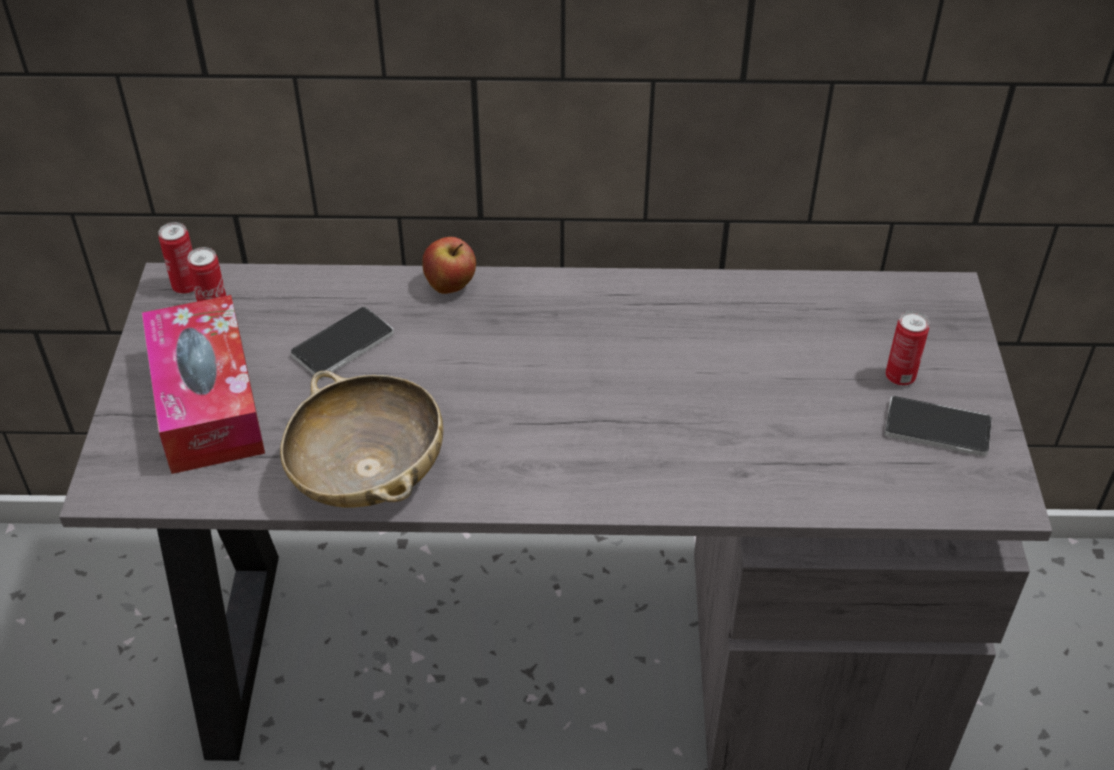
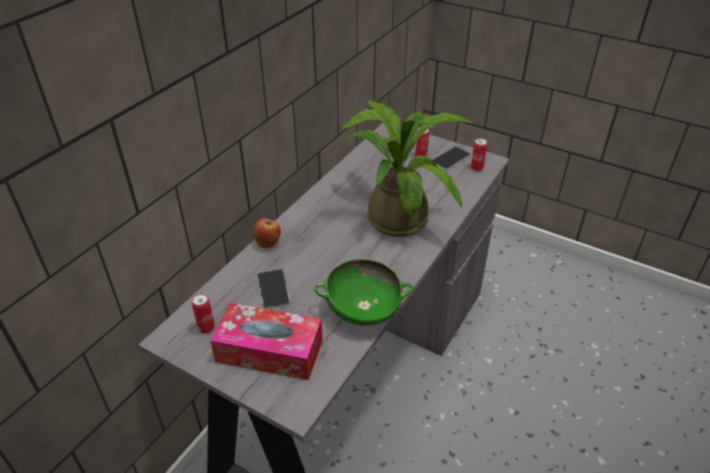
camera: 60 degrees left, 5 degrees down
can [158,222,194,294] -> can moved to [471,138,487,171]
beige bowl [280,371,443,507] -> green bowl [314,259,413,326]
none -> potted plant [339,100,474,237]

